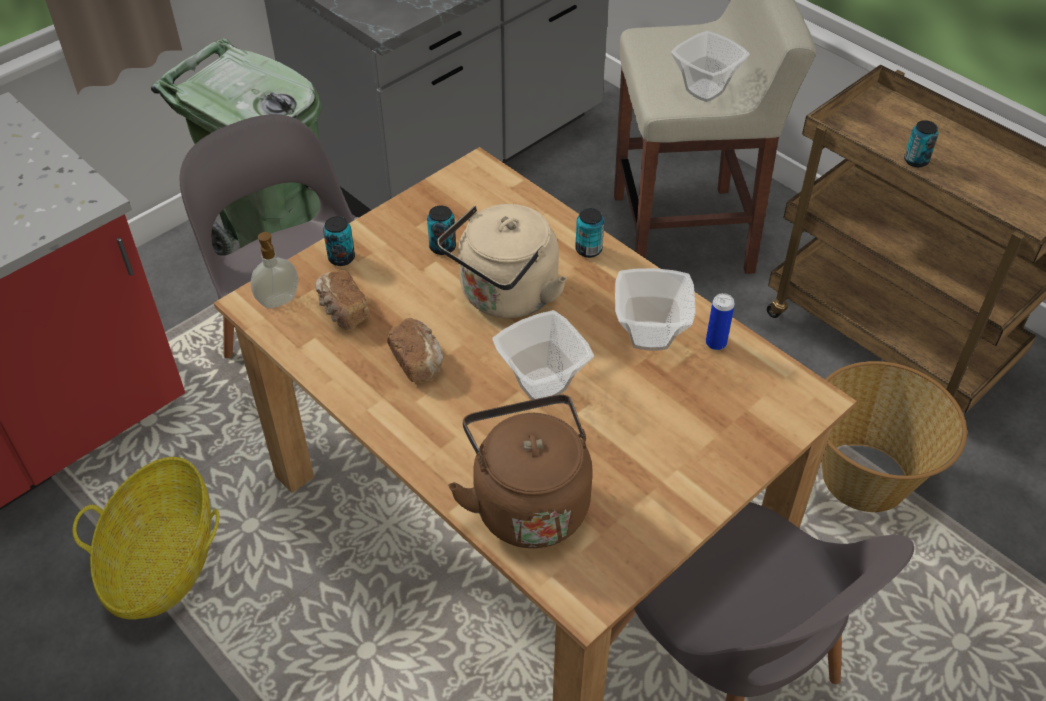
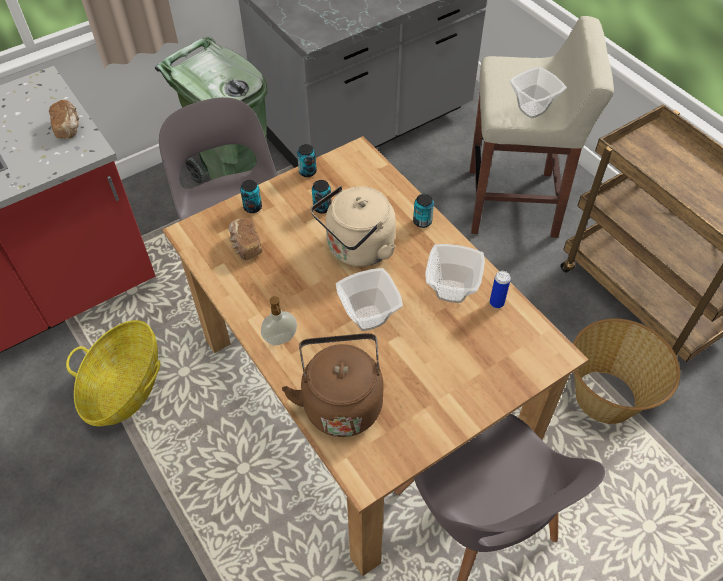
camera: 10 degrees right, 5 degrees up
soap dispenser [251,232,298,308] -> soap dispenser moved to [261,296,297,345]
bread [387,318,443,382] -> bread moved to [49,100,79,139]
can [904,120,938,167] -> can moved to [297,144,317,177]

